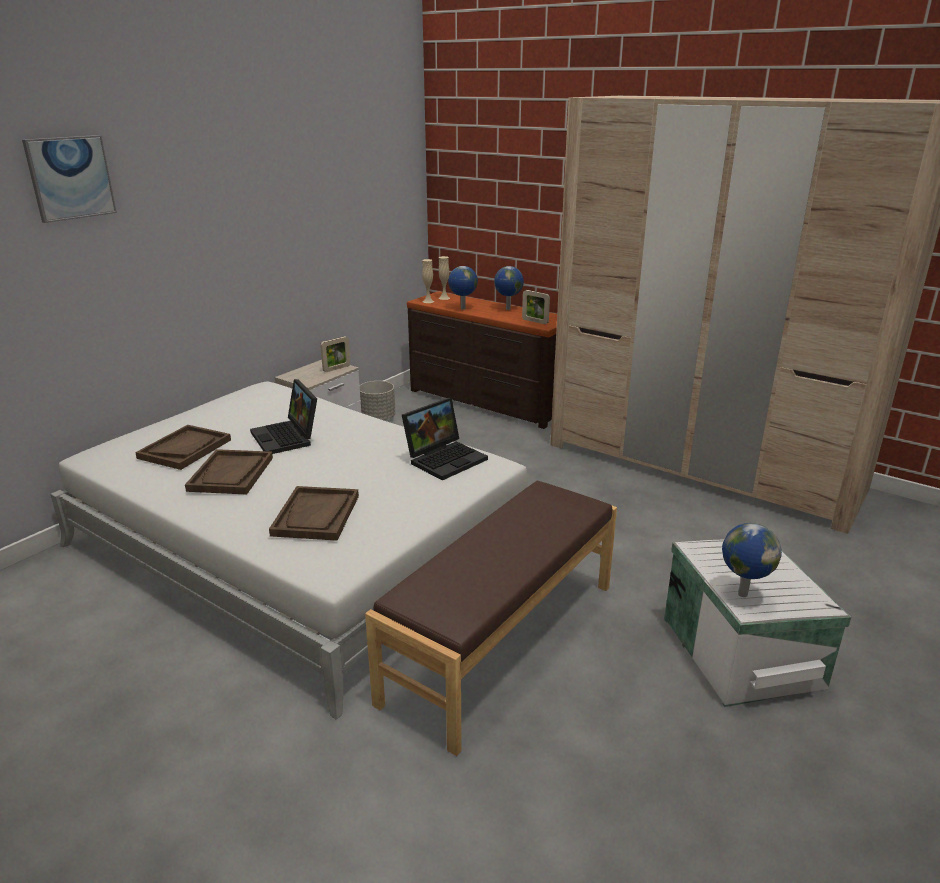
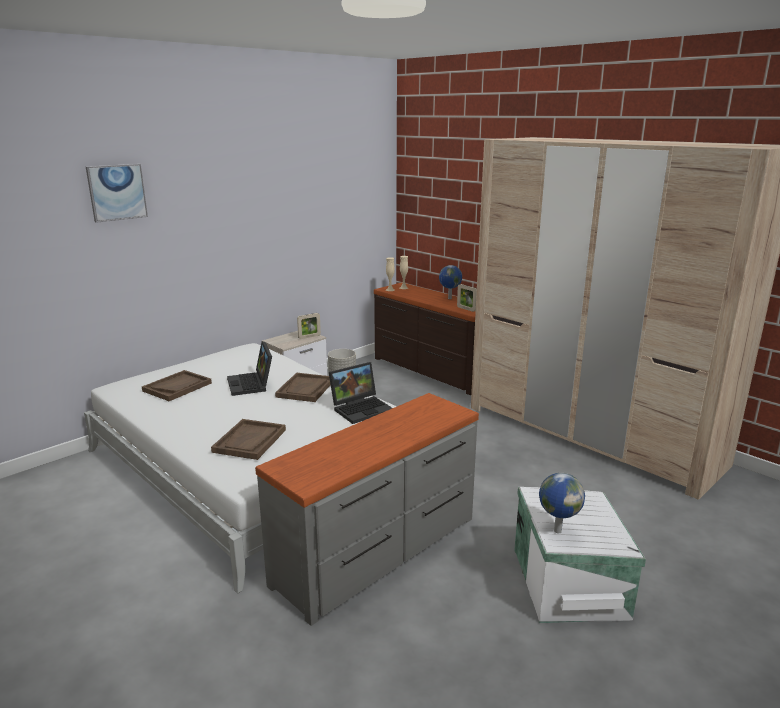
camera: 10 degrees right, 5 degrees down
brown tray [185,449,273,495] -> brown tray moved to [275,373,331,402]
brown bench [365,480,617,756] -> grey dresser [255,393,479,626]
globe [448,266,478,310] -> none

